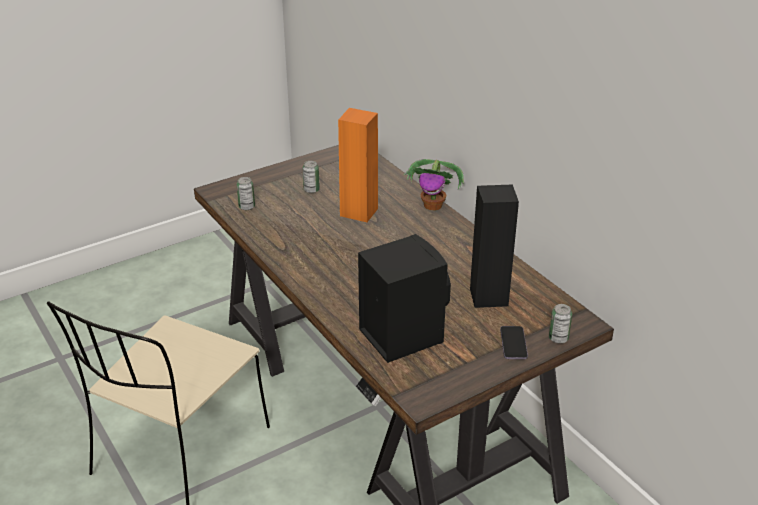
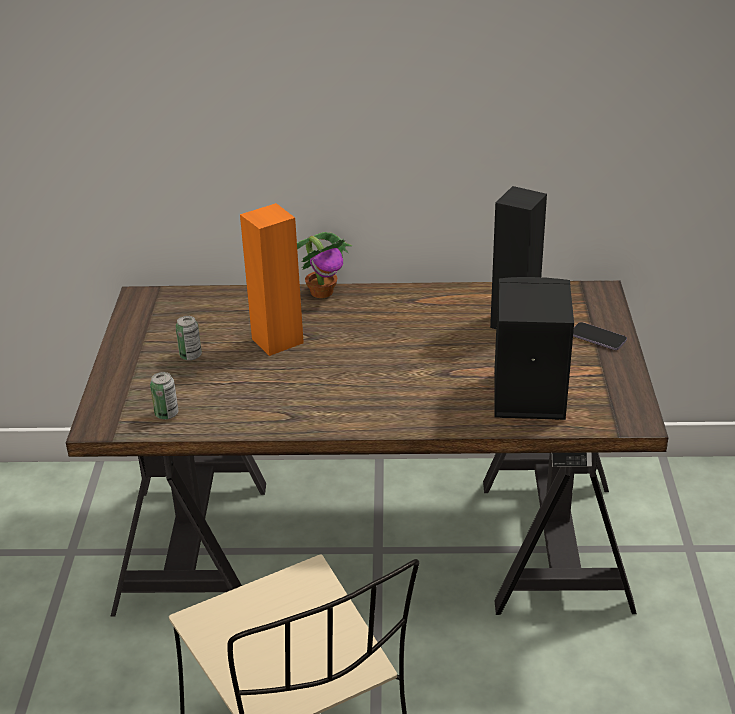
camera: 55 degrees left, 0 degrees up
can [549,304,572,343] -> none

